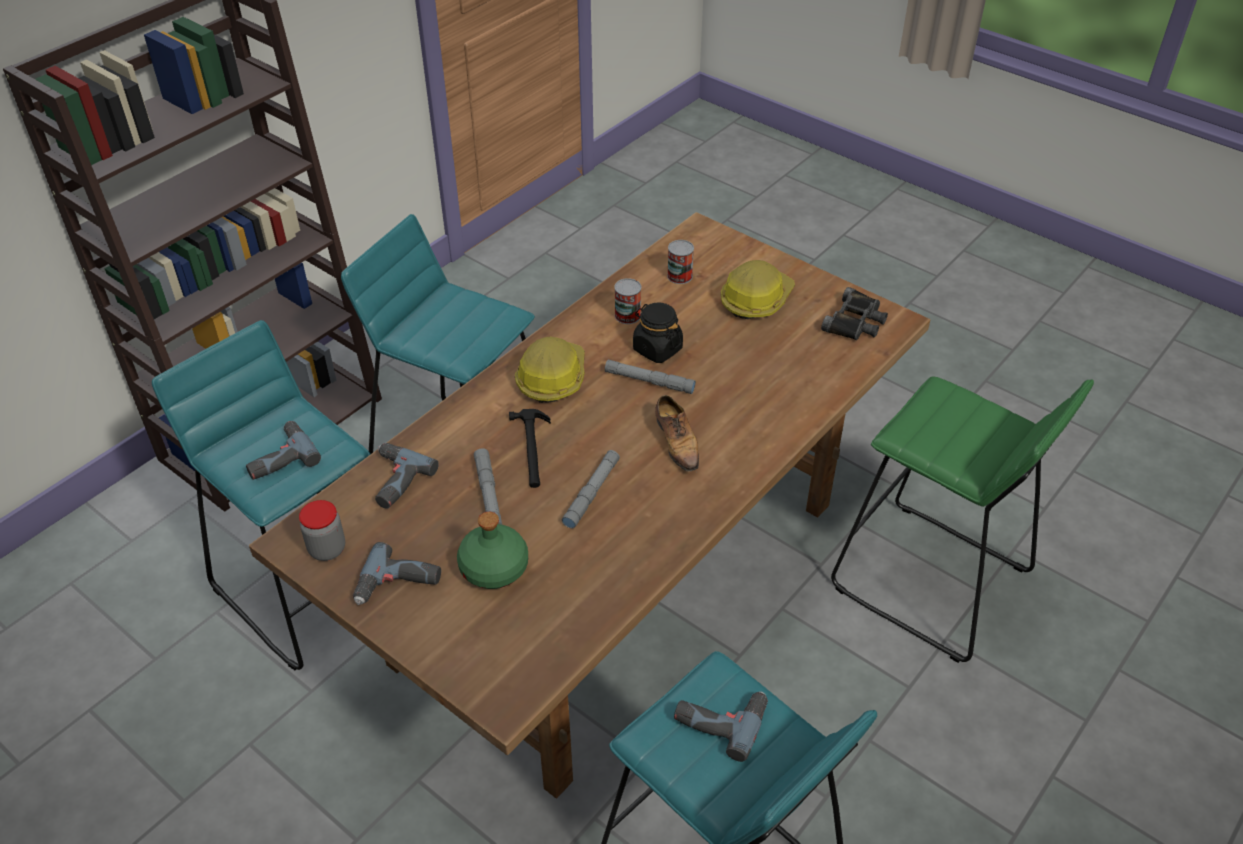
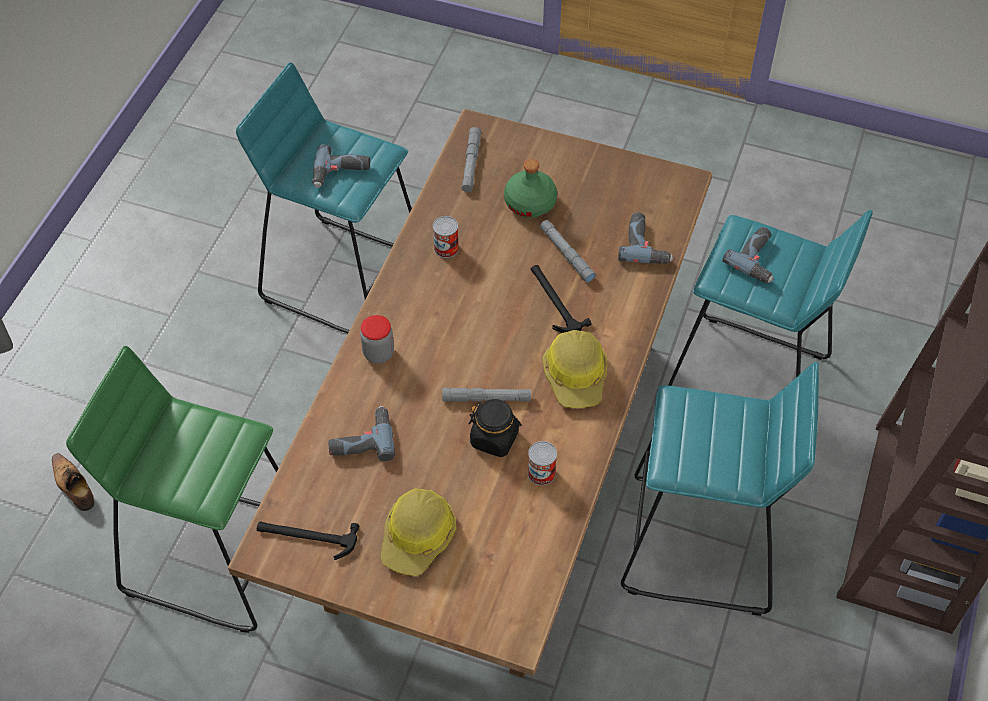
camera: 160 degrees right, 10 degrees up
jar [299,500,345,561] -> jar moved to [360,315,394,364]
power drill [353,542,441,605] -> power drill moved to [328,406,395,461]
grey flashlight [562,450,620,529] -> grey flashlight moved to [462,127,481,192]
shoe [655,395,699,473] -> shoe moved to [52,453,94,511]
can [667,240,694,284] -> can moved to [433,216,459,258]
black binoculars [821,287,888,340] -> hammer [257,521,359,560]

